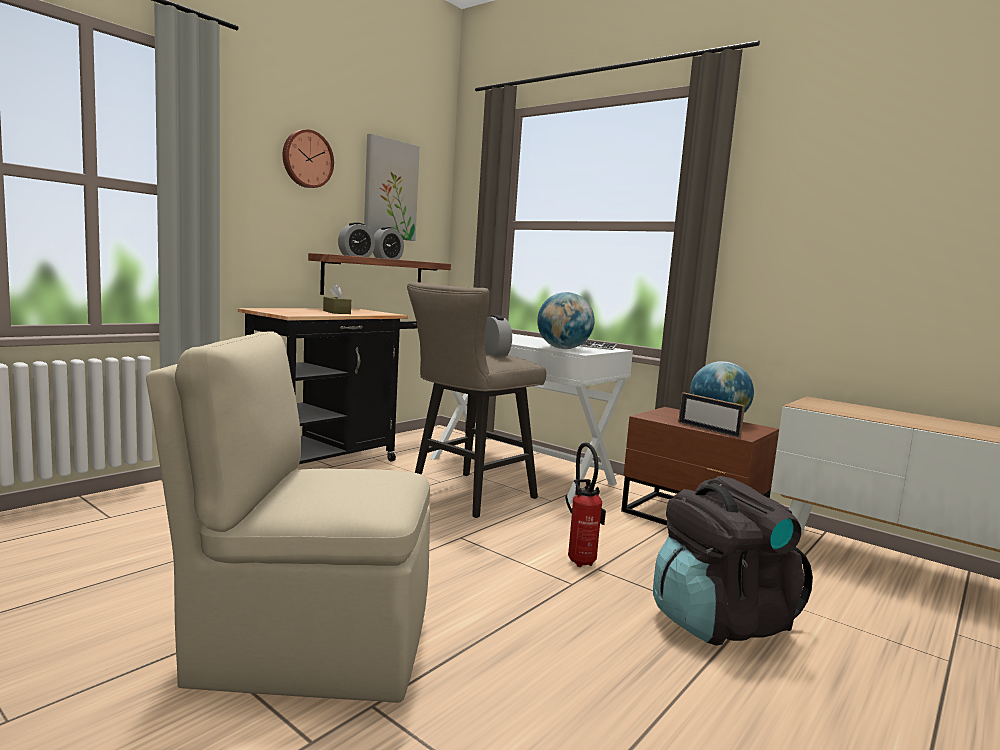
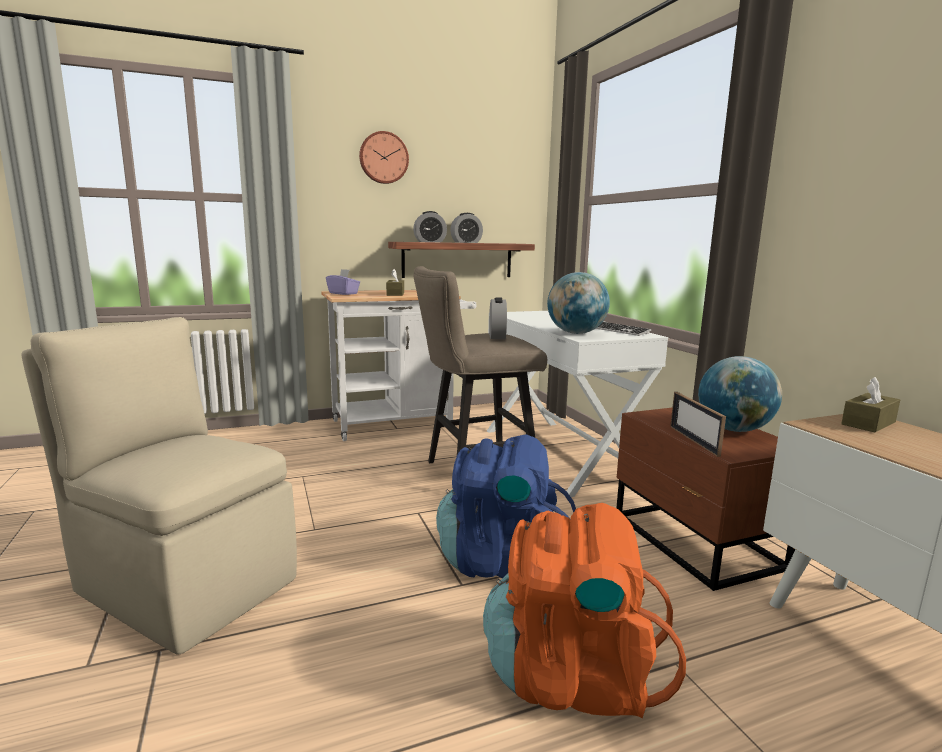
camera: 30 degrees right, 5 degrees up
black cart [238,308,417,464] -> white cart [321,290,477,441]
picture [364,134,420,241] -> none
fire extinguisher [565,442,606,567] -> blue backpack [436,434,576,579]
black backpack [653,476,813,646] -> orange backpack [483,503,686,718]
none -> purple tissue box [326,269,360,295]
none -> brown tissue box [841,377,900,432]

